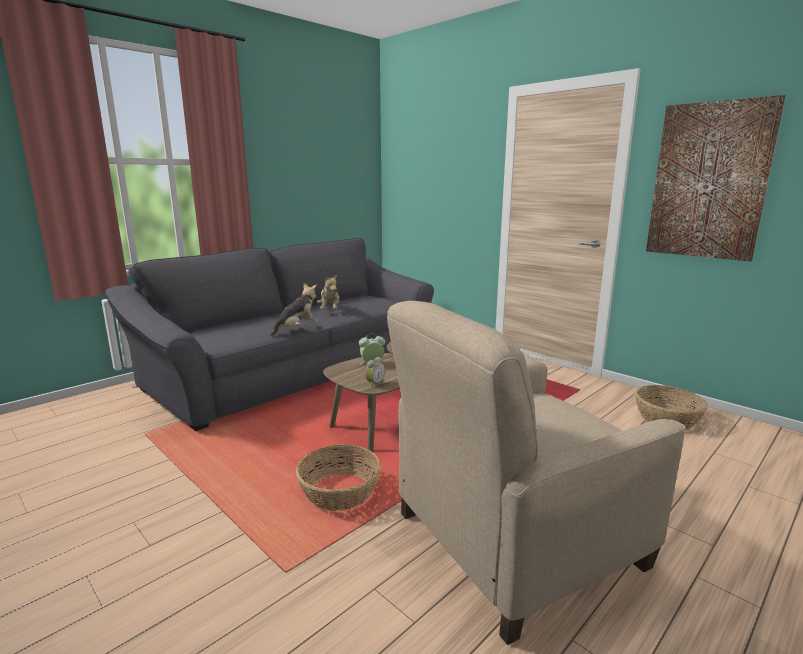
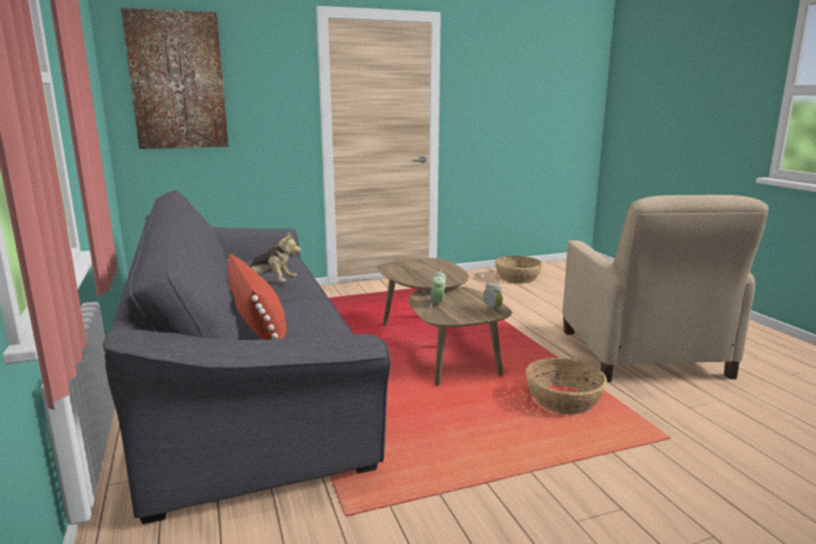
camera: 65 degrees left, 0 degrees up
plush toy [270,283,318,336] -> none
picture [646,95,786,261] -> picture moved to [121,8,229,149]
none -> red pillow [227,254,286,340]

